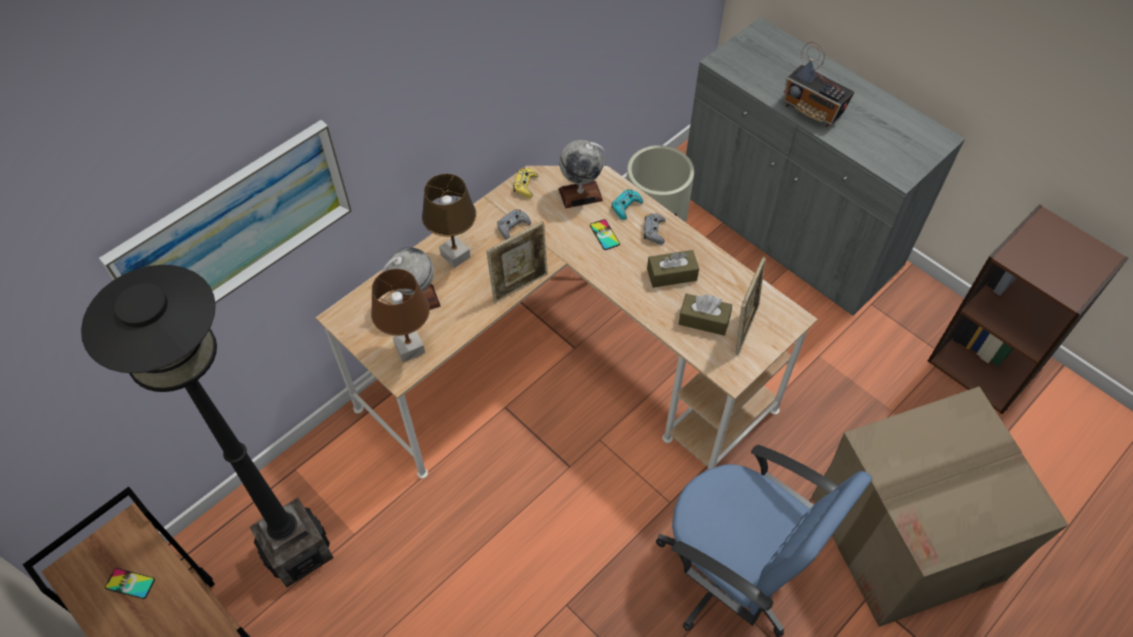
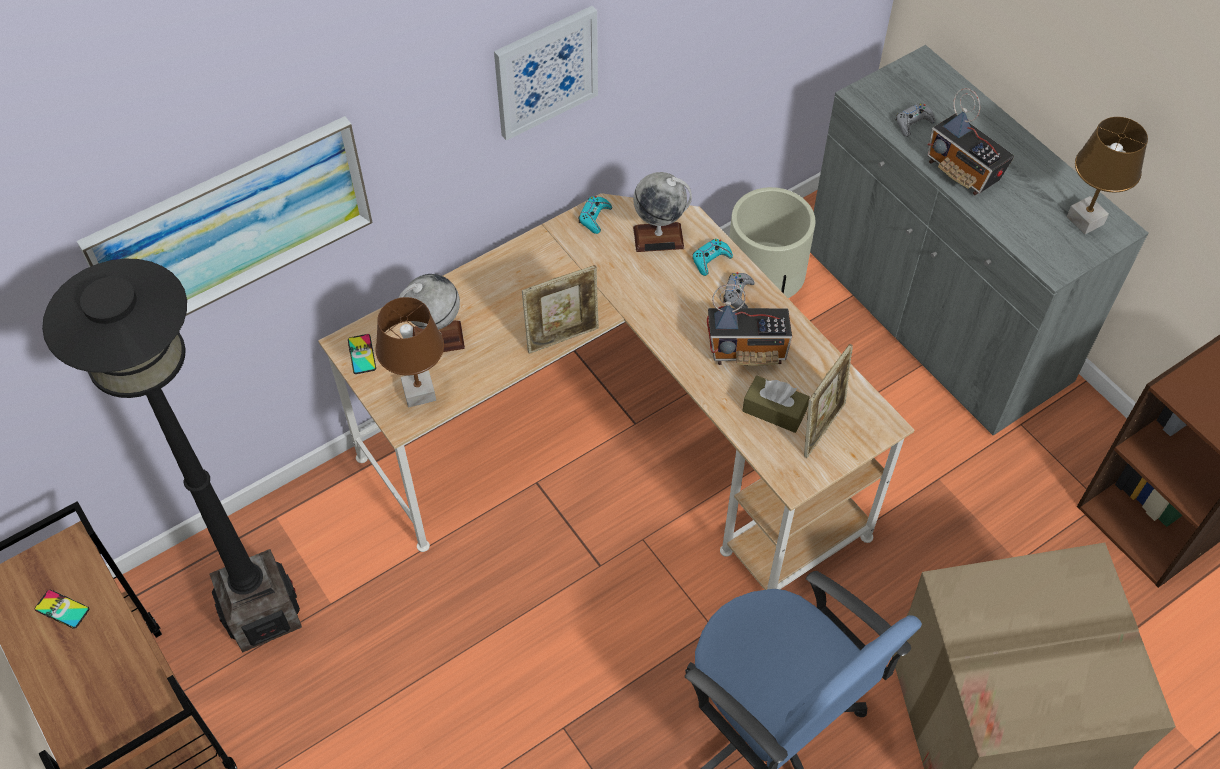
camera: 10 degrees right, 0 degrees up
brown table lamp [422,174,476,268] -> brown table lamp moved to [1067,117,1148,234]
grey game controller [497,209,531,240] -> grey game controller moved to [896,103,935,137]
yellow game controller [513,168,538,198] -> turquoise game controller [578,196,612,234]
phone [590,219,620,250] -> phone moved to [348,334,376,374]
brown tissue box [647,250,699,288] -> radio [707,284,792,366]
none -> picture [494,6,598,141]

